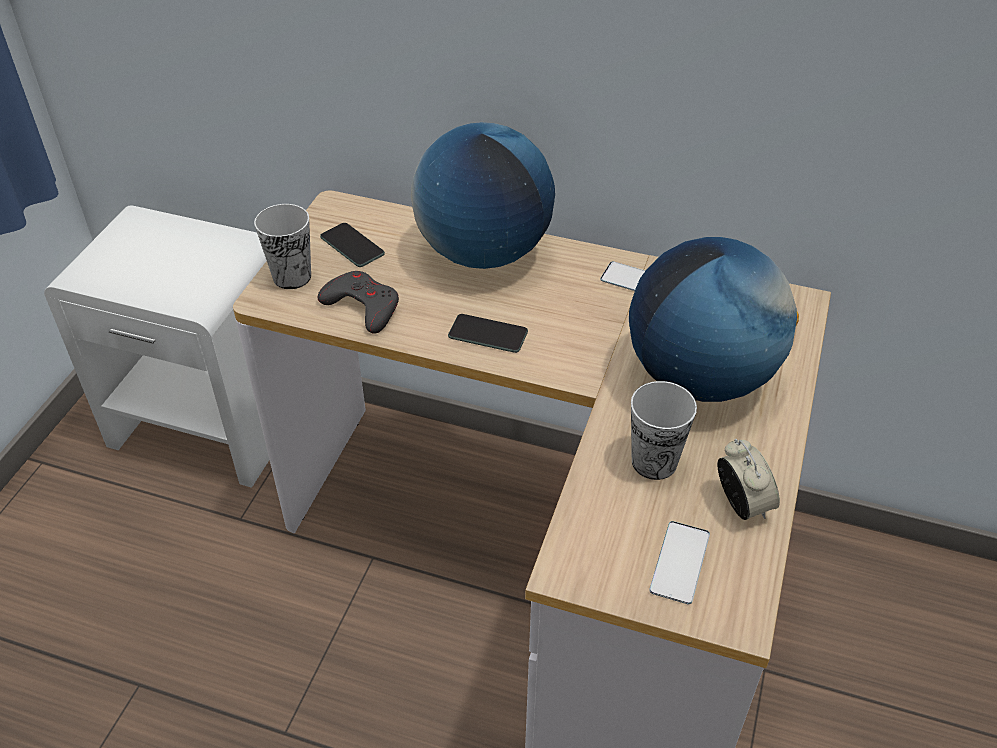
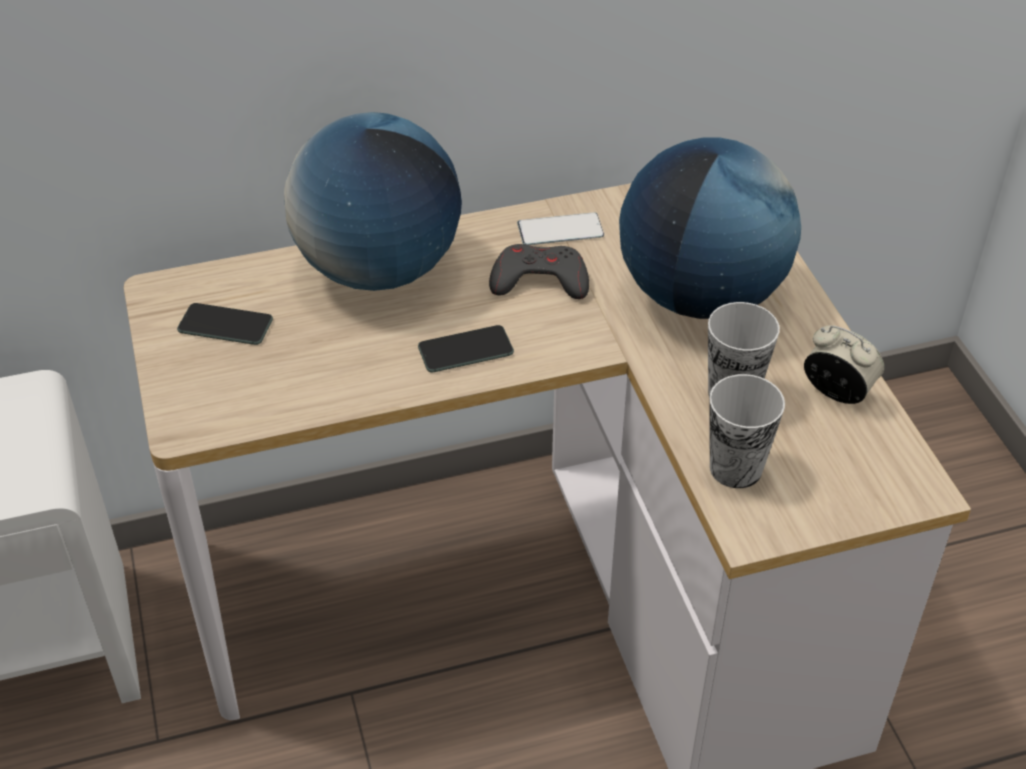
camera: 35 degrees left, 0 degrees up
cup [254,204,311,289] -> cup moved to [709,374,785,488]
grey game controller [318,271,399,334] -> grey game controller moved to [489,244,589,299]
phone [649,521,710,604] -> none

